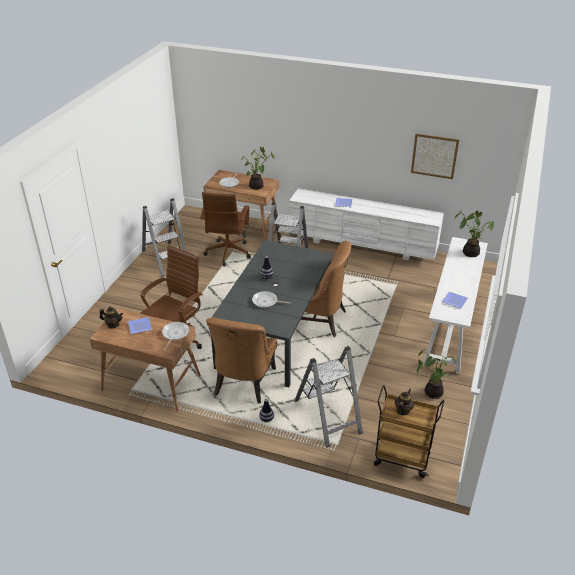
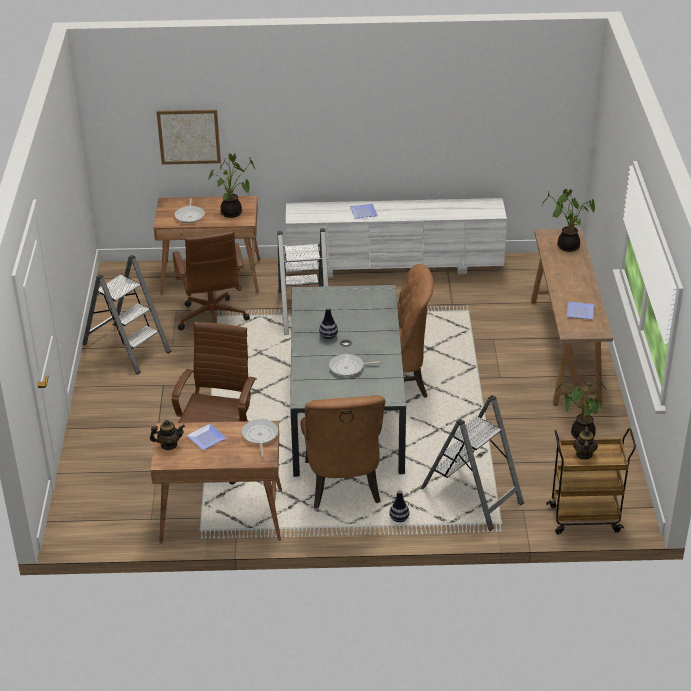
camera: 20 degrees left, 0 degrees up
picture [411,134,459,179] -> picture moved to [157,110,221,165]
white console table [422,237,488,374] -> brown console table [531,228,613,406]

